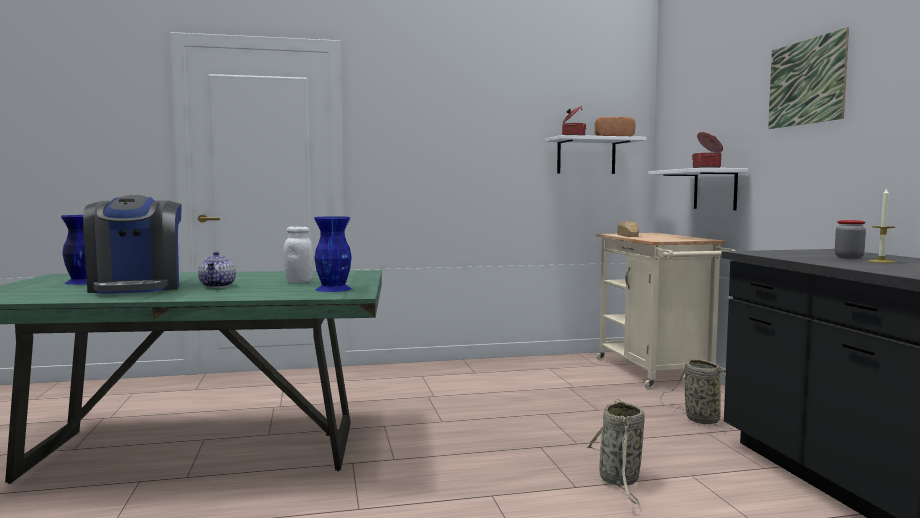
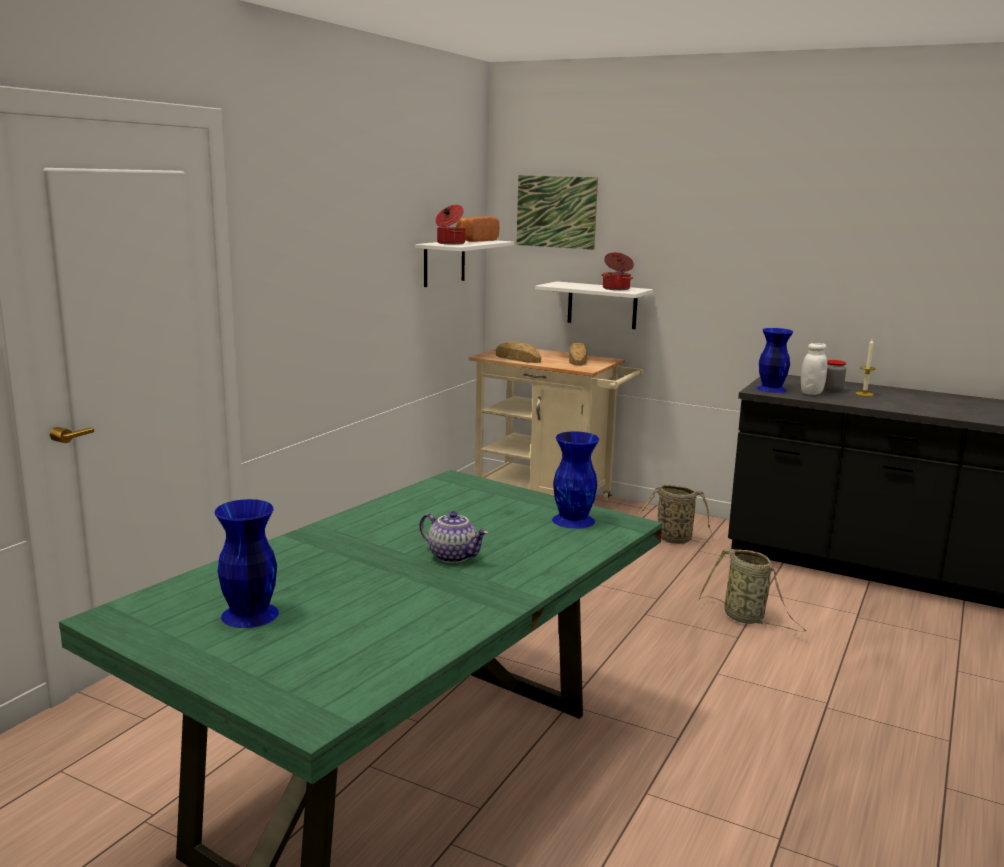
camera: 50 degrees left, 10 degrees up
coffee machine [83,195,182,294] -> none
white jar [283,226,314,283] -> white jar moved to [801,343,828,395]
picture [768,27,849,129] -> picture moved to [516,175,598,250]
none -> bread [569,343,587,366]
none -> blue vase [756,328,793,393]

